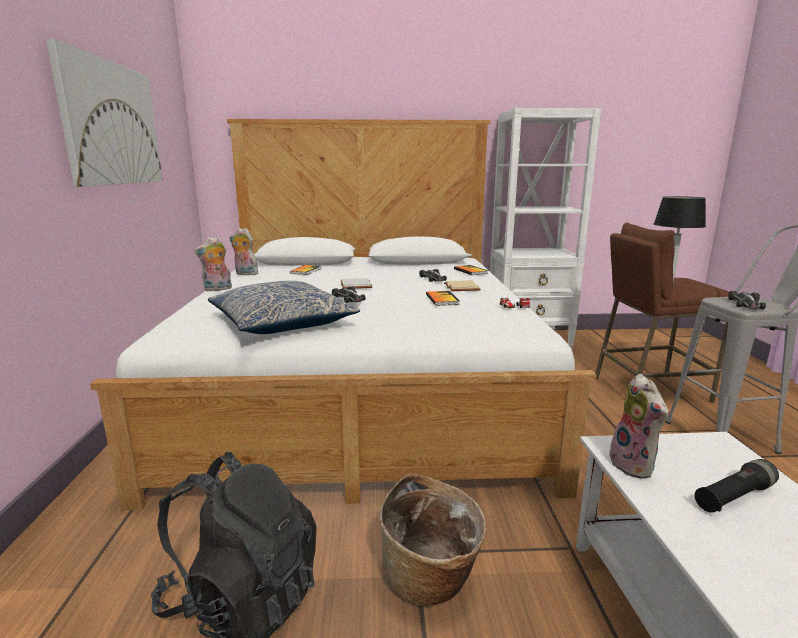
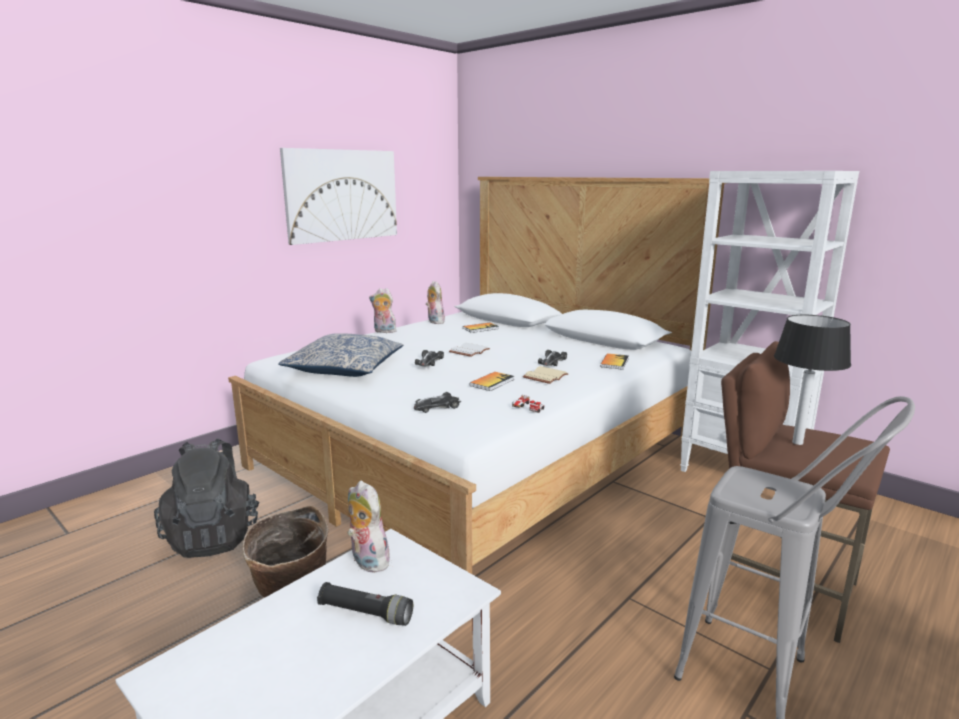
camera: 45 degrees right, 0 degrees up
plush toy [605,374,668,479] -> plush toy turned 105 degrees clockwise [347,481,390,573]
toy car [728,291,766,309] -> toy car moved to [414,392,461,413]

